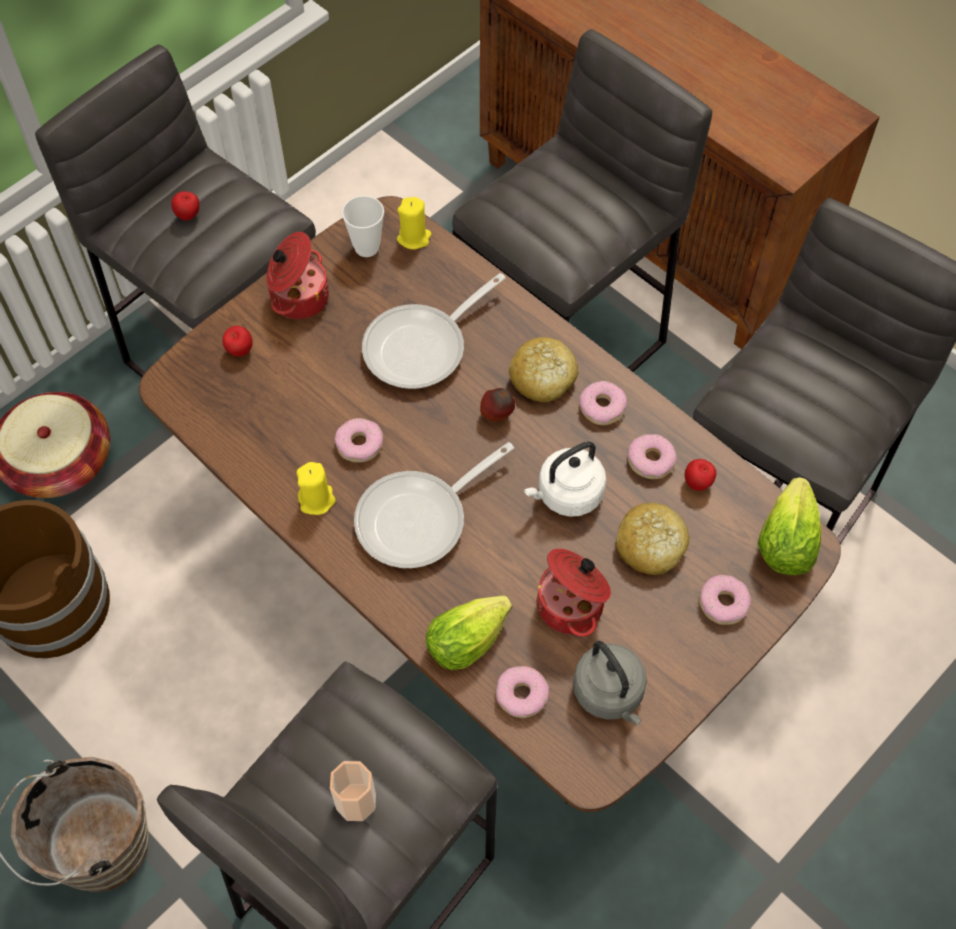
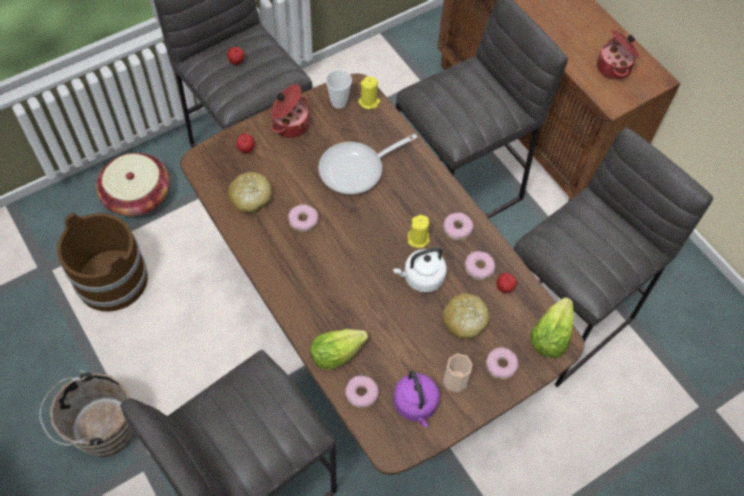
camera: 10 degrees right, 0 degrees up
yellow candle [297,462,336,515] -> yellow candle moved to [407,215,430,248]
cup [330,761,376,821] -> cup moved to [443,353,473,393]
frying pan [354,442,514,568] -> none
apple [480,388,515,422] -> none
bread [509,337,579,402] -> bread moved to [228,172,272,213]
cooking pot [536,549,611,637] -> cooking pot moved to [597,29,640,80]
grey kettle [573,641,647,726] -> purple kettle [393,370,440,428]

